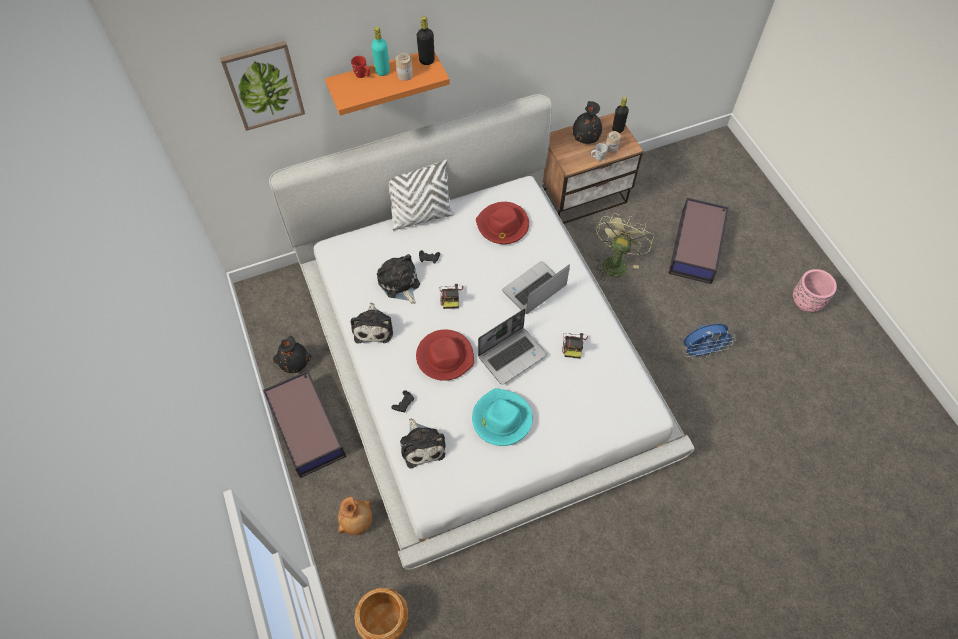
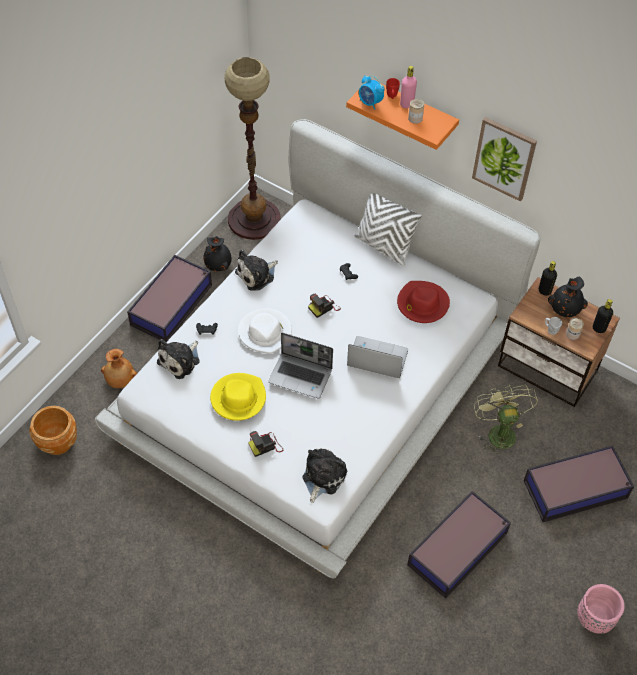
camera: 55 degrees right, 5 degrees down
picture [220,41,305,131] -> picture moved to [472,117,537,202]
turquoise bottle [371,27,390,76] -> pink bottle [400,66,417,108]
plush toy [377,254,420,304] -> plush toy moved to [302,448,347,503]
black bottle [416,16,435,65] -> black bottle moved to [539,261,557,296]
red hat [416,330,474,381] -> white hat [238,308,292,354]
turquoise hat [472,388,533,446] -> yellow hat [210,373,266,421]
camera [562,333,588,359] -> camera moved to [248,431,283,457]
green fan [595,213,654,281] -> green fan turned 90 degrees counterclockwise [474,385,538,457]
blue fan [683,324,736,360] -> storage box [407,491,511,598]
none -> floor lamp [224,57,281,240]
none -> alarm clock [359,75,385,110]

